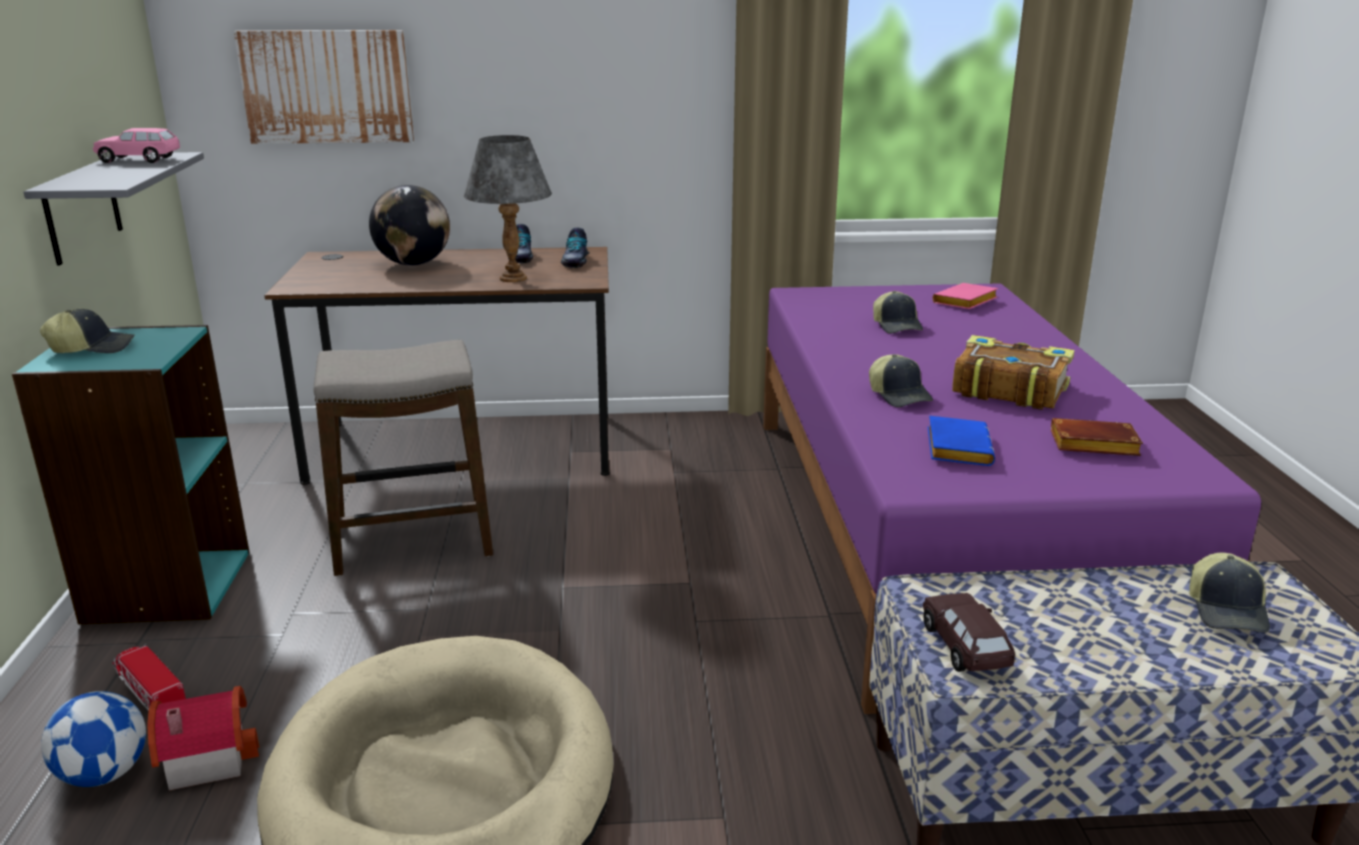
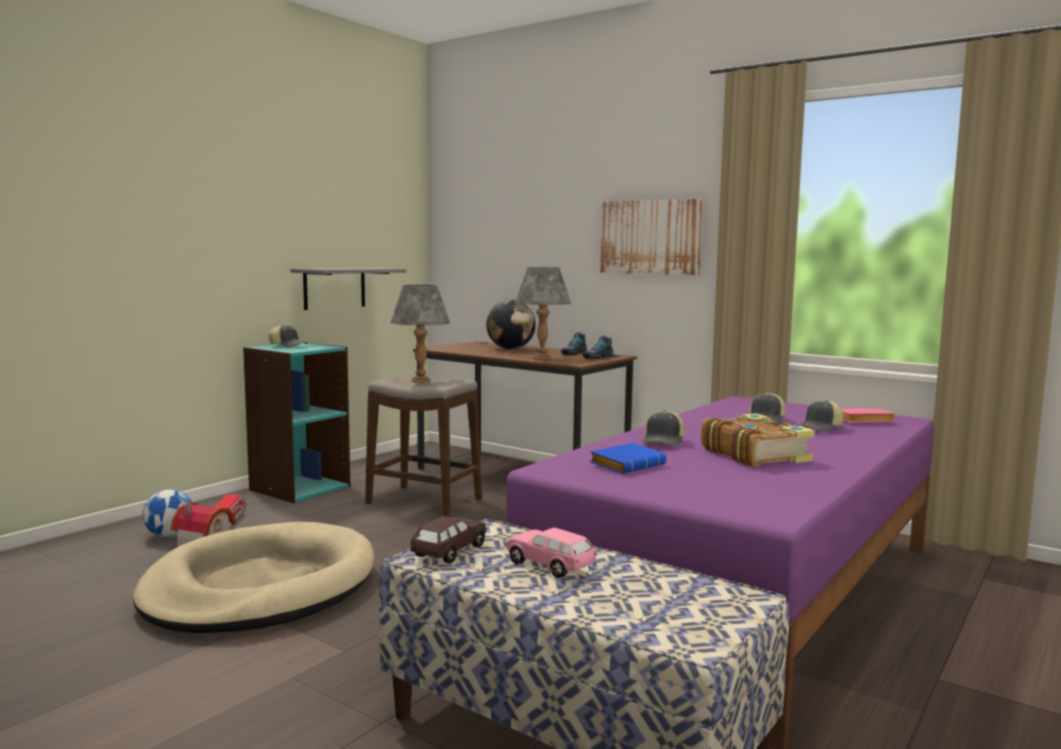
camera: 40 degrees right, 15 degrees down
pink toy car [93,128,180,163] -> pink toy car moved to [506,528,596,578]
picture [234,30,414,144] -> picture moved to [600,199,703,275]
brown book [1051,418,1143,456] -> none
cap [1189,553,1270,632] -> cap moved to [796,399,844,432]
none -> grey table lamp [390,285,450,383]

